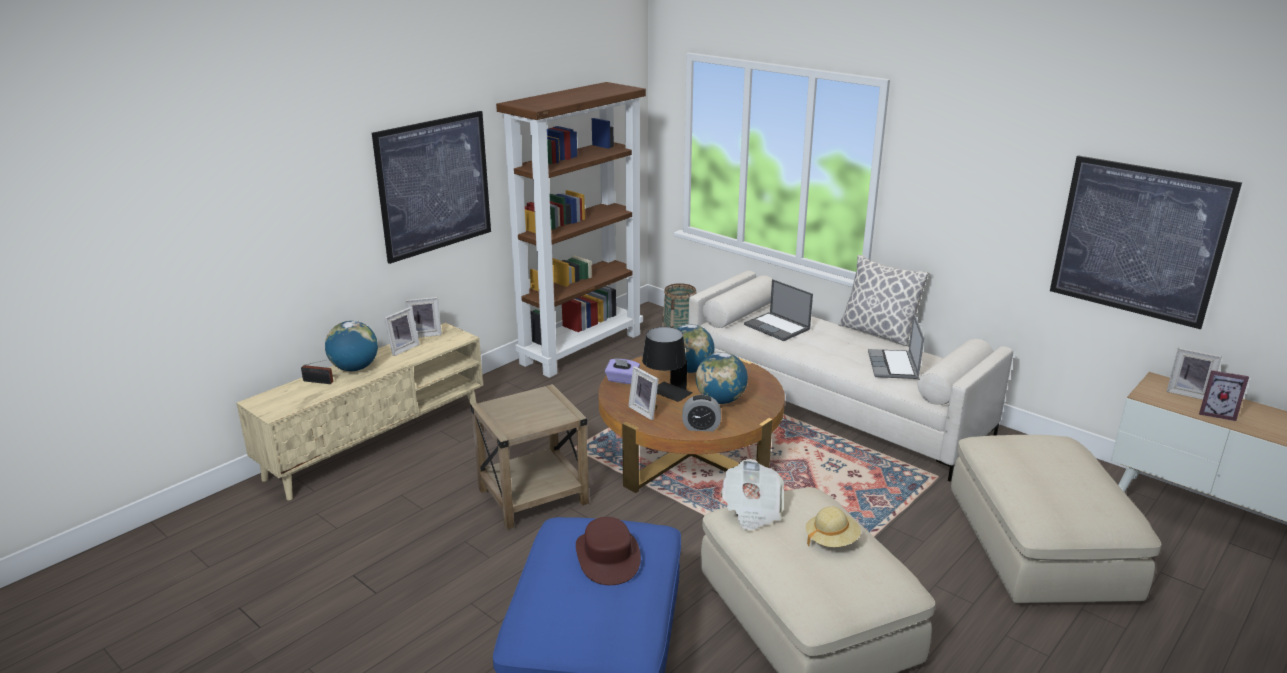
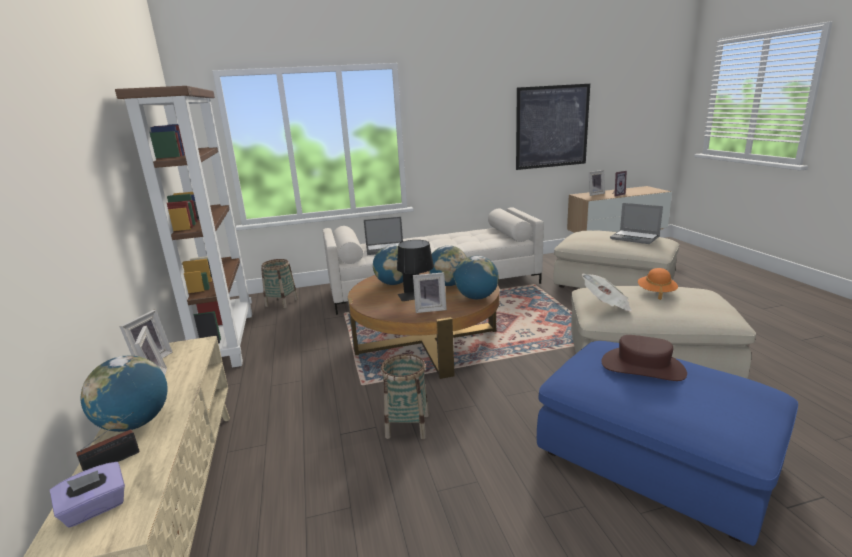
camera: 55 degrees left, 5 degrees down
picture [372,111,491,264] -> none
beige side table [471,384,589,529] -> basket [381,354,429,439]
purple tissue box [605,359,640,384] -> purple tissue box moved to [50,462,125,528]
alarm clock [682,395,721,431] -> globe [455,256,499,299]
beige hat [806,506,861,547] -> orange hat [638,268,678,300]
pillow [838,255,929,346] -> none
laptop [868,314,924,379] -> laptop moved to [610,203,663,244]

